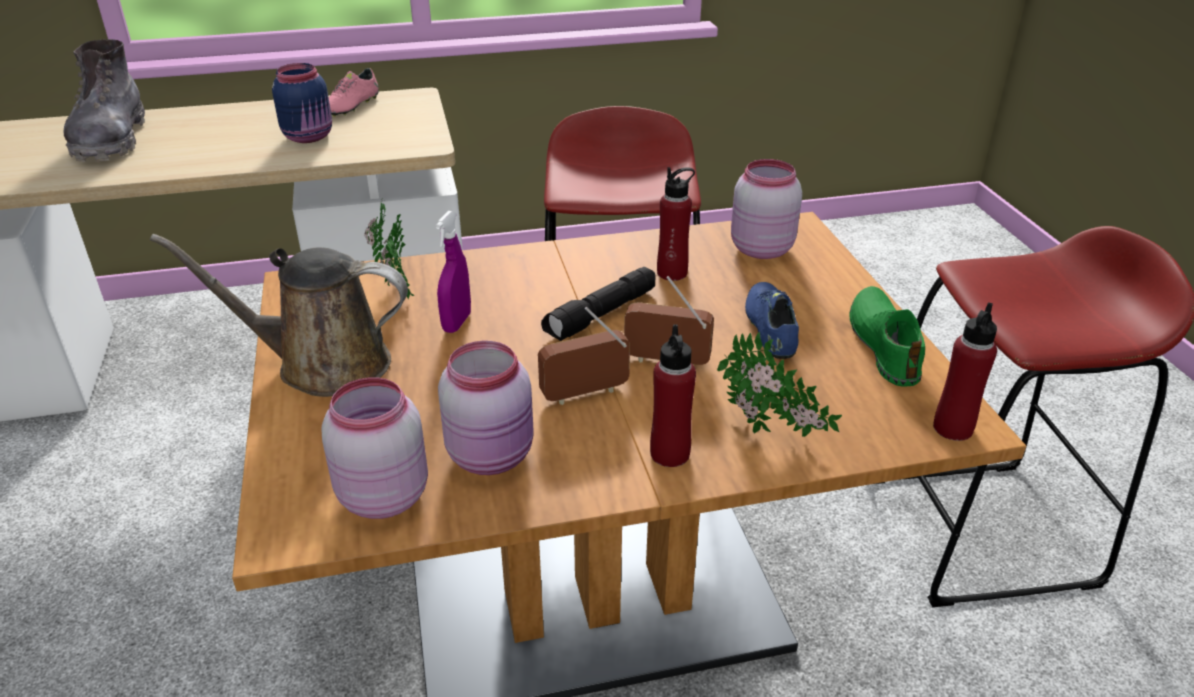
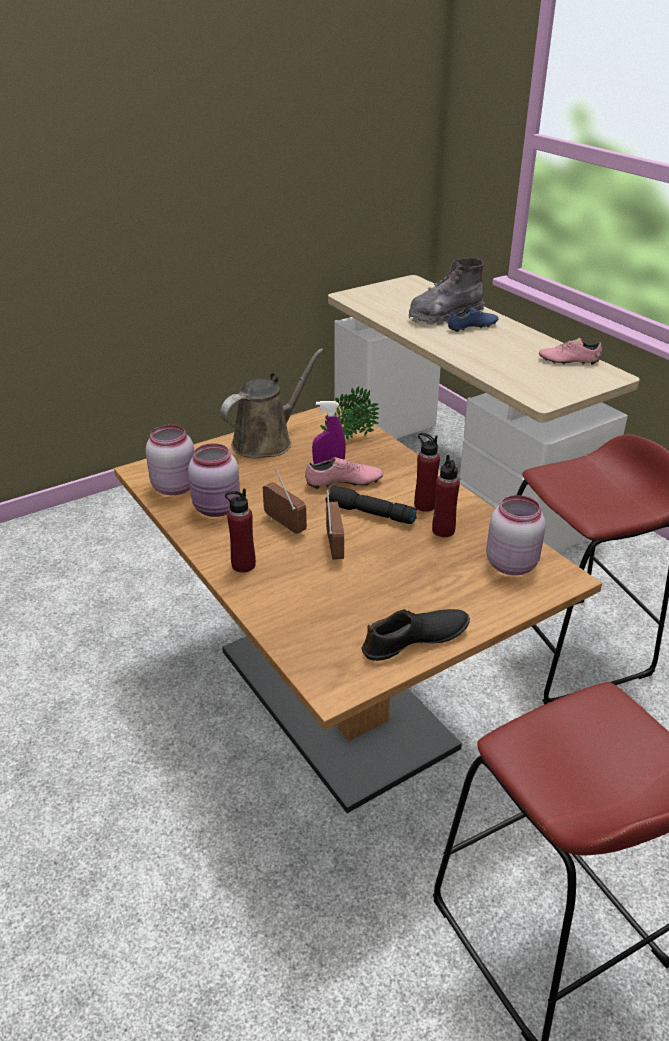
camera: 70 degrees right, 0 degrees up
brown watering can [150,234,408,397] -> brown watering can turned 60 degrees clockwise [220,348,323,459]
blue jar [272,63,332,143] -> none
potted plant [717,332,842,437] -> none
blue shoe [745,282,799,359] -> blue shoe moved to [448,307,498,332]
green shoe [849,286,925,387] -> black shoe [362,609,470,661]
red bottle [933,303,997,441] -> red bottle moved to [414,433,440,512]
none -> pink shoe [305,457,383,489]

